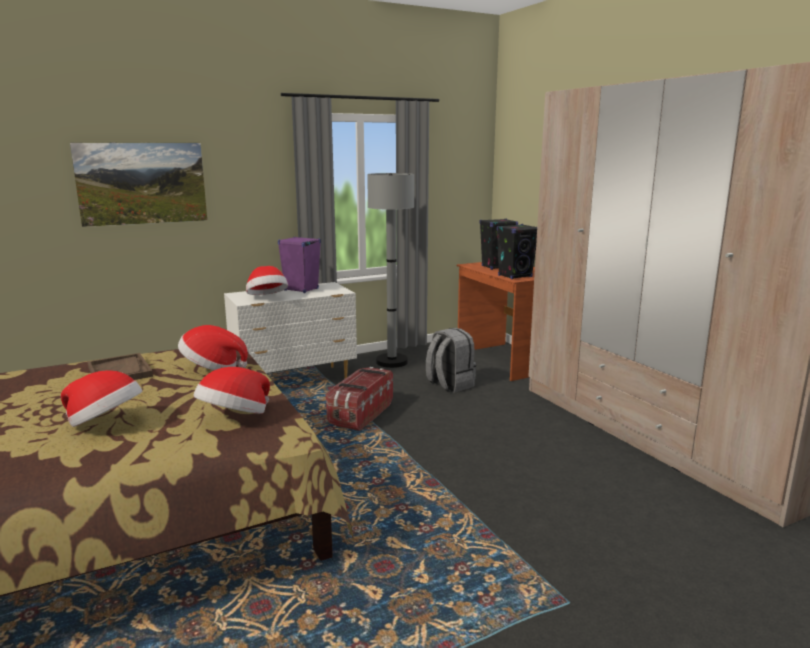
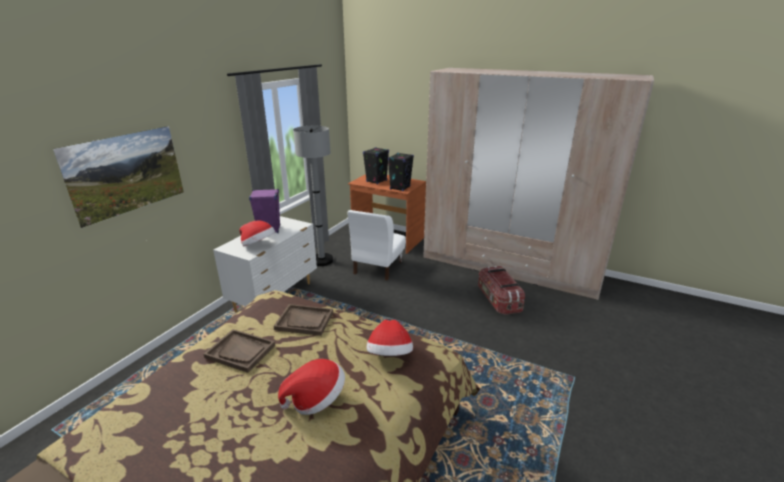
camera: 35 degrees left, 10 degrees up
hat [178,325,248,370] -> brown tray [274,304,333,336]
storage box [325,367,393,431] -> storage box moved to [478,266,525,315]
grey backpack [426,328,476,393] -> white chair [348,210,406,281]

